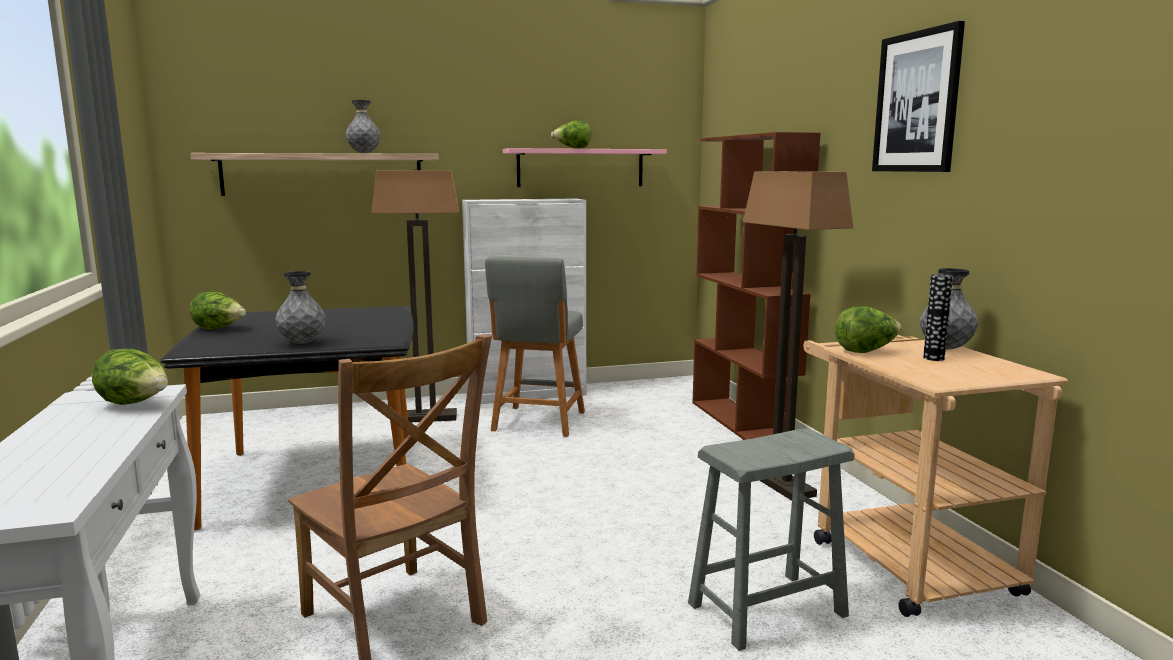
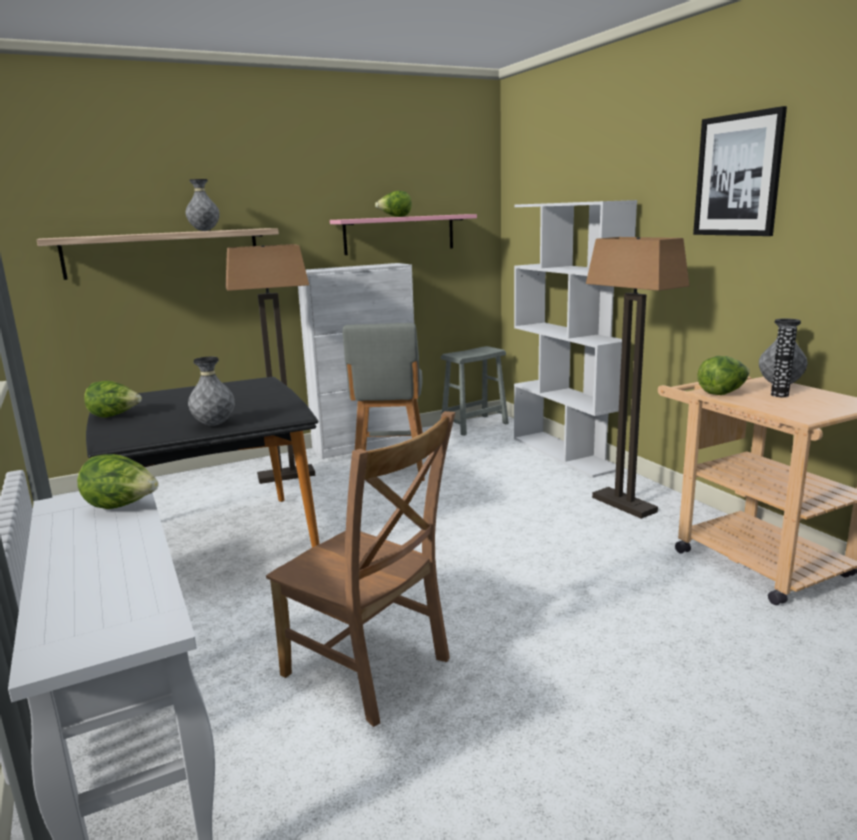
camera: 10 degrees left, 5 degrees up
grey stool [688,429,855,651] -> grey stool moved to [441,346,509,436]
brown bookcase [692,132,821,440] -> white bookcase [514,200,637,478]

